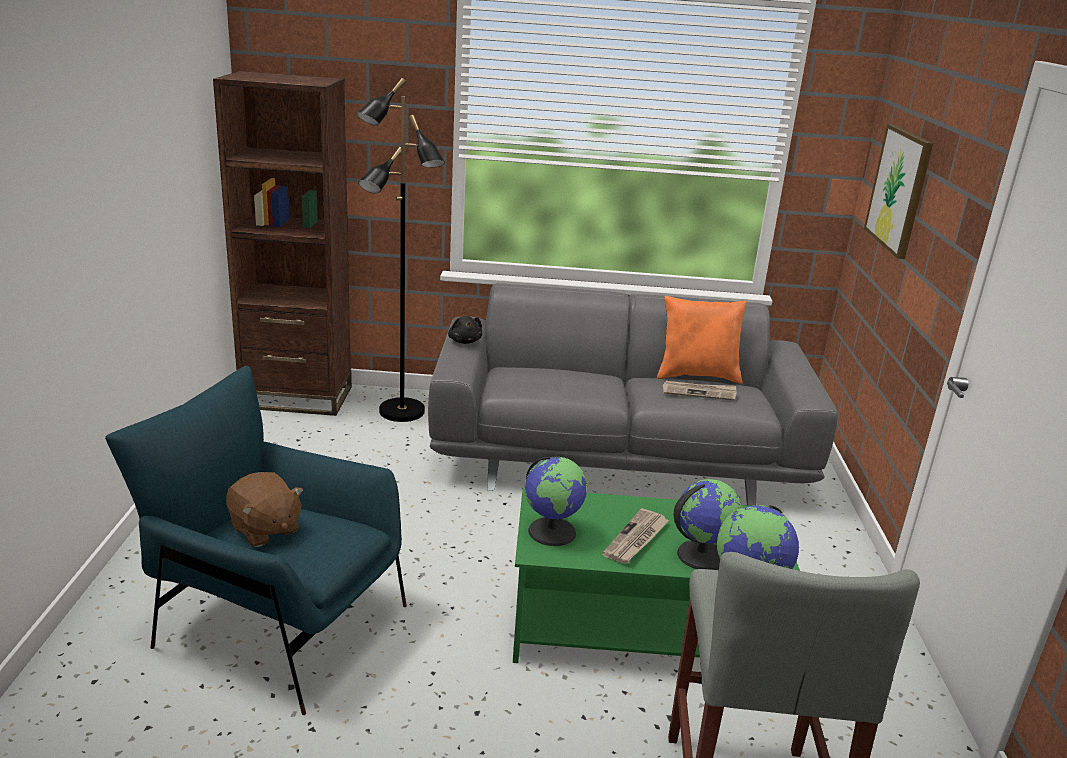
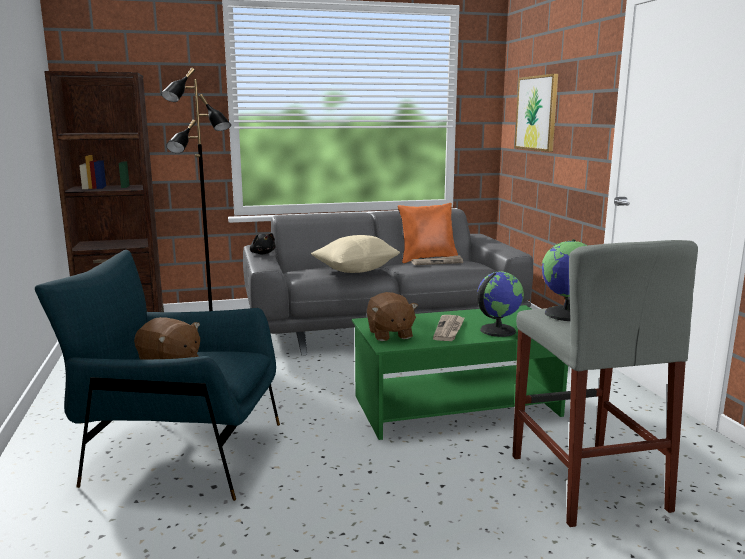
camera: 15 degrees left, 10 degrees down
globe [525,457,588,546] -> brown plush toy [367,292,418,341]
none -> beige pillow [311,235,400,273]

